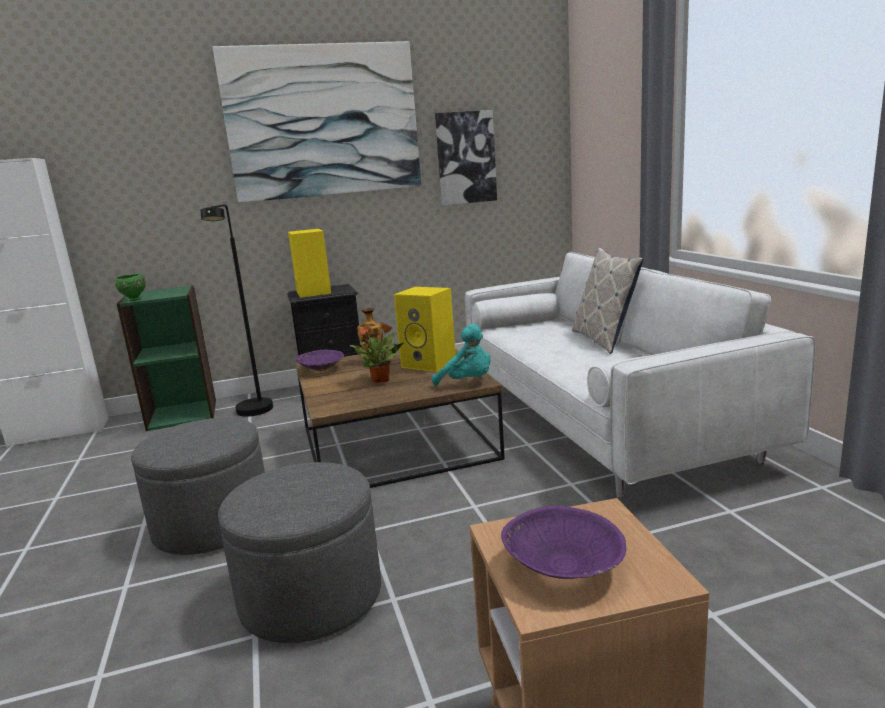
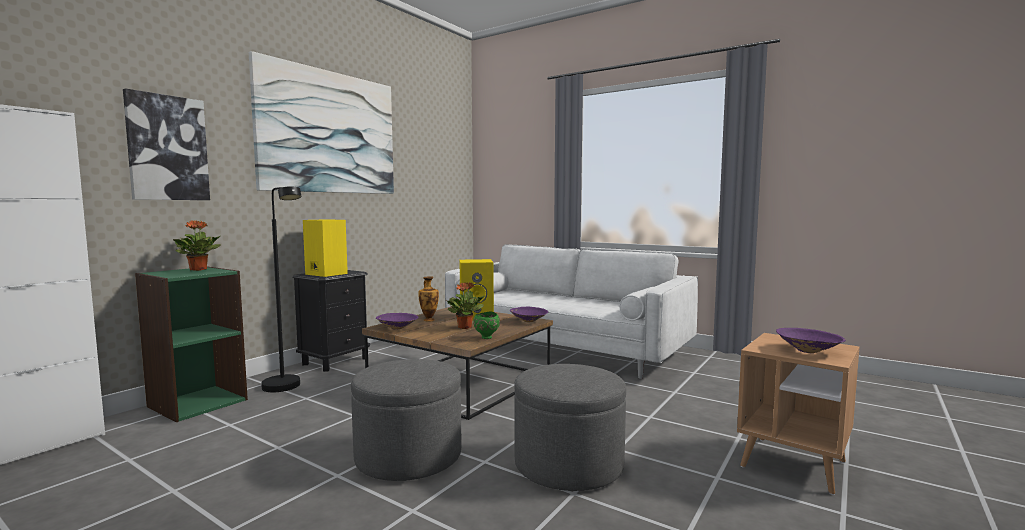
camera: 40 degrees left, 10 degrees down
green bowl [115,274,146,301] -> green bowl moved to [473,312,500,339]
turquoise plush toy [432,324,491,386] -> purple bowl [510,307,548,322]
picture [435,110,497,205] -> picture moved to [123,88,210,200]
pillow [572,248,643,354] -> none
none -> potted plant [173,220,221,271]

